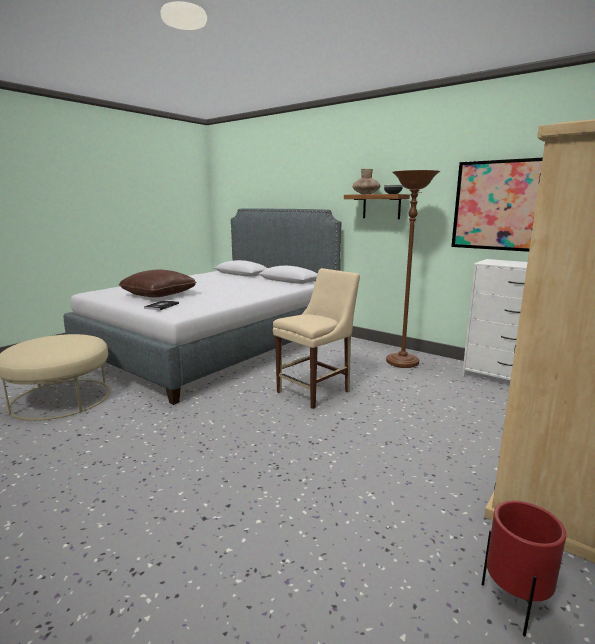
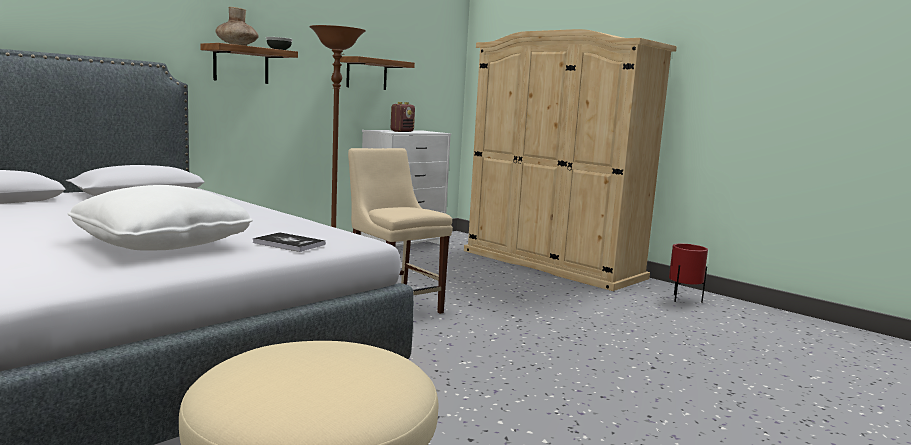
camera: 85 degrees left, 5 degrees down
brown pillow [119,270,197,297] -> white pillow [68,185,253,251]
picture [451,157,543,252] -> shelf [340,56,415,90]
none -> radio [391,102,415,132]

